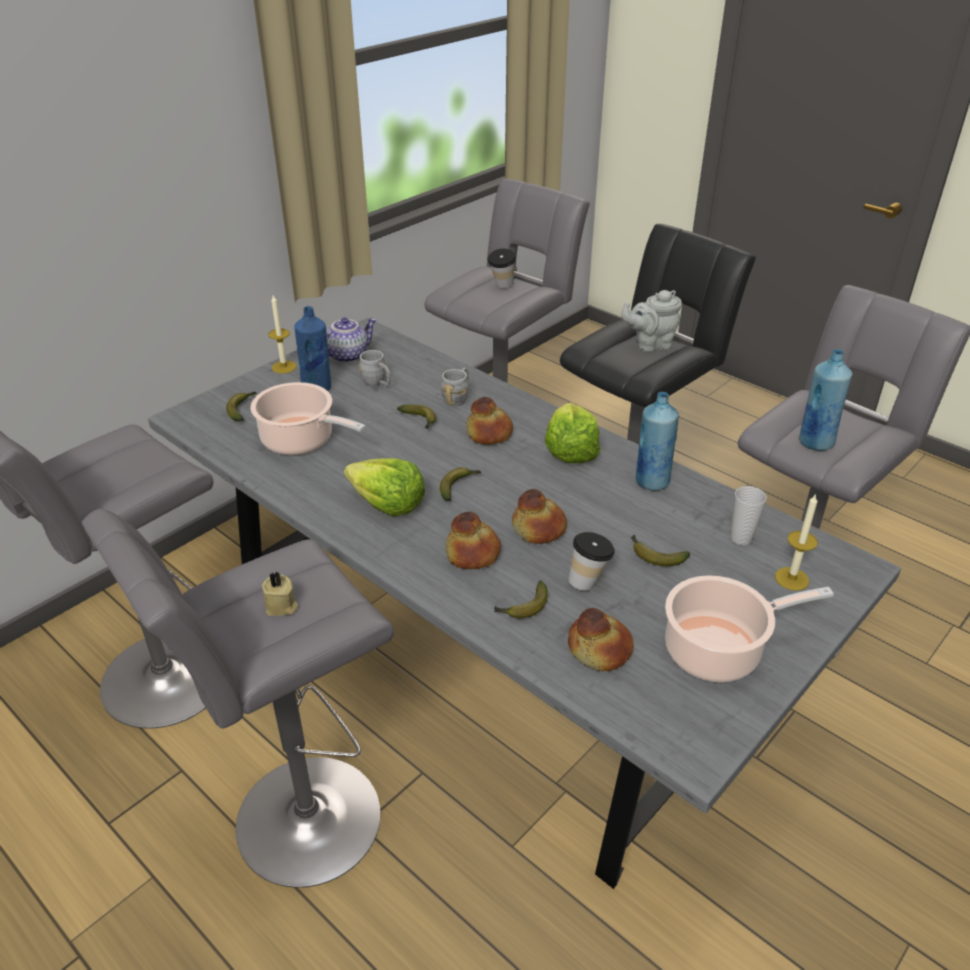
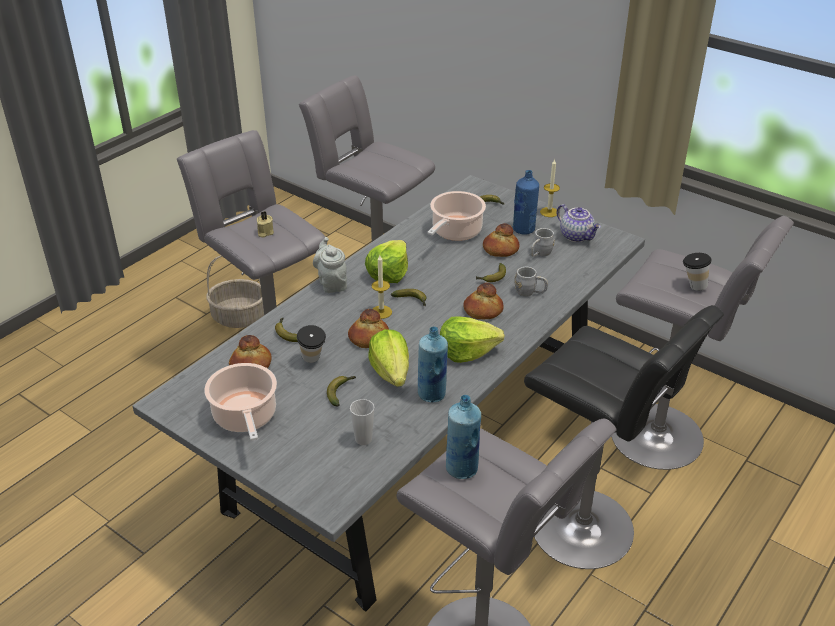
camera: 85 degrees right, 0 degrees up
bread [445,512,501,569] -> bread moved to [483,223,520,257]
grey teapot [621,290,682,352] -> grey teapot moved to [313,237,347,293]
candle [775,493,818,591] -> candle moved to [371,255,392,319]
none -> basket [206,255,264,328]
none -> lettuce [368,329,409,387]

